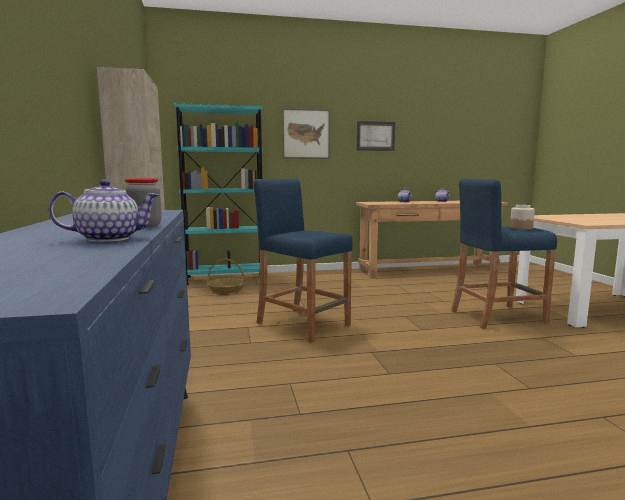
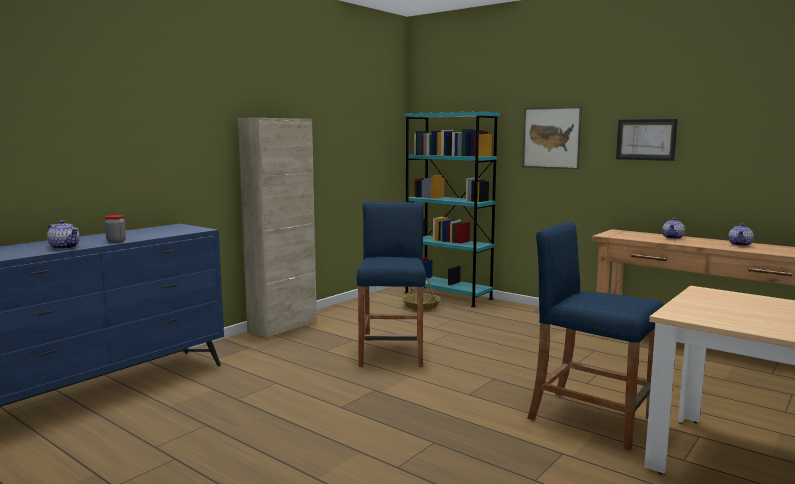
camera: 50 degrees right, 0 degrees up
jar [510,205,535,229] -> none

